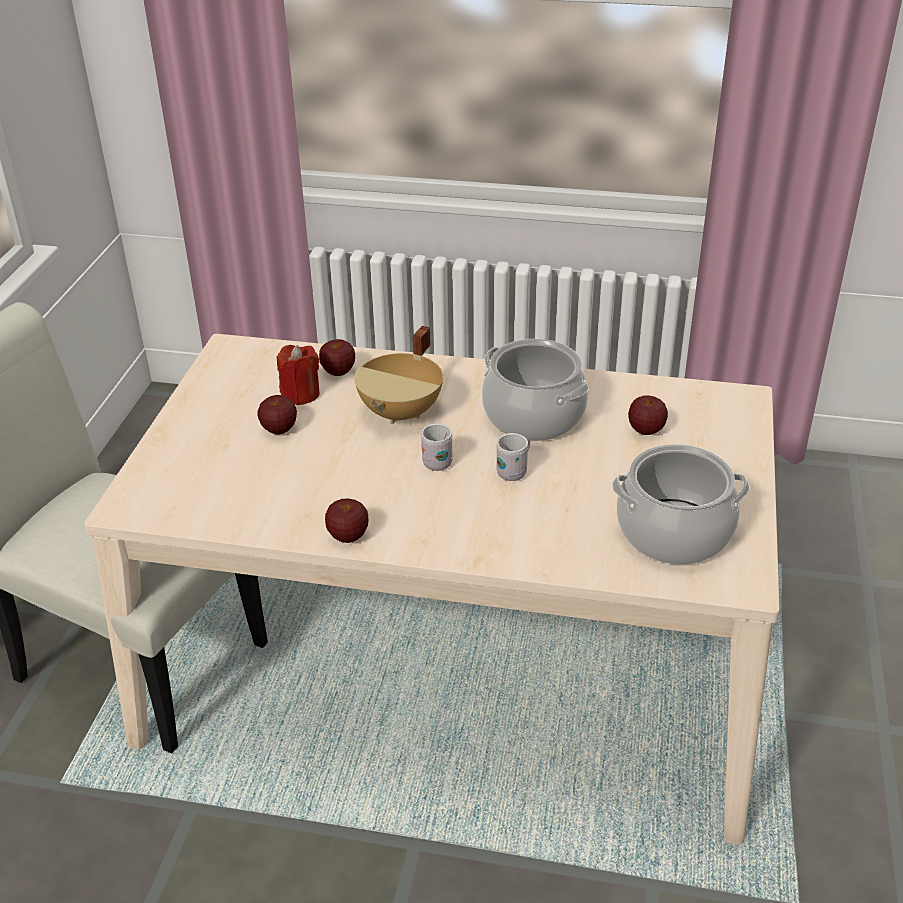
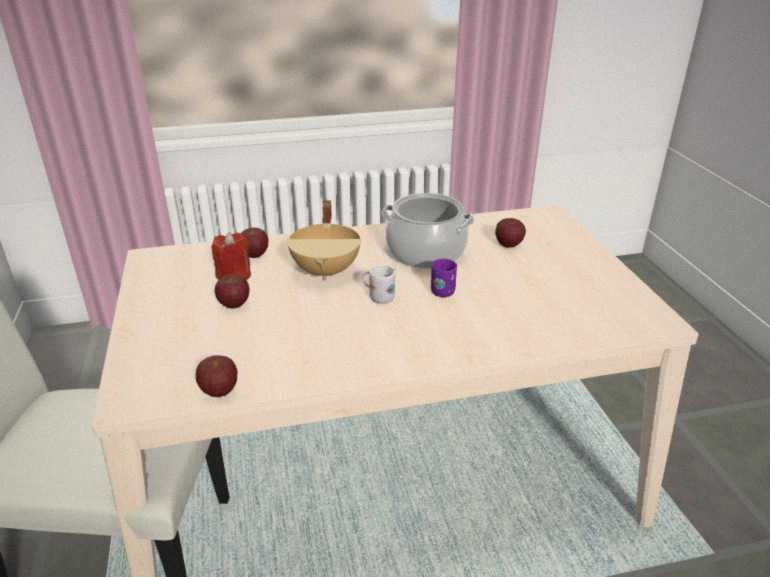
camera: 25 degrees left, 5 degrees down
apple [325,498,369,543] -> apple moved to [196,355,237,397]
white mug [496,433,530,481] -> purple mug [431,259,457,297]
cooking pot [612,444,750,565] -> none

